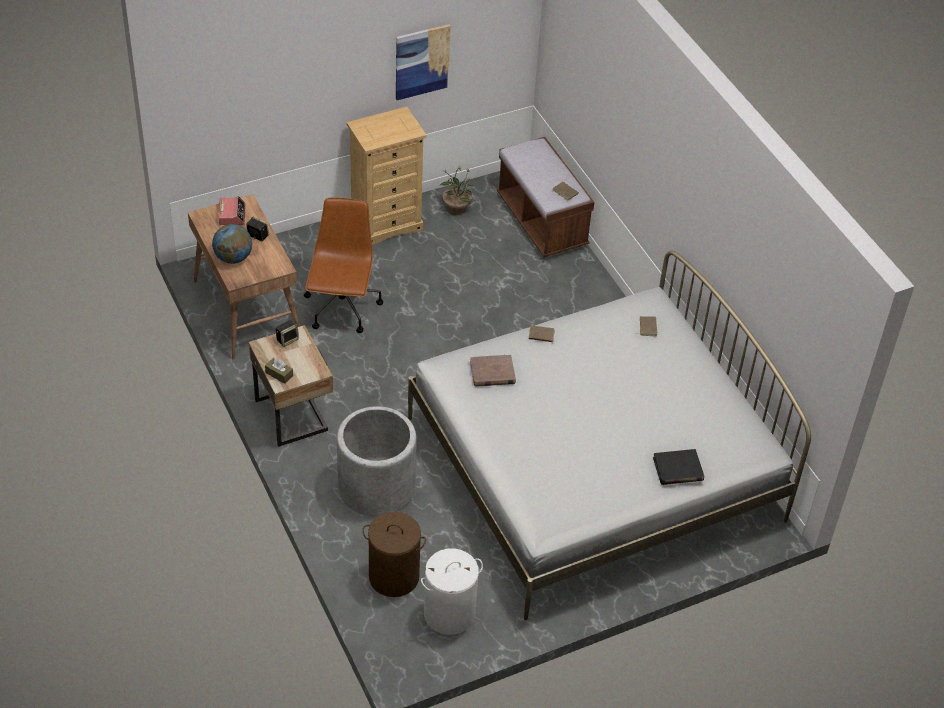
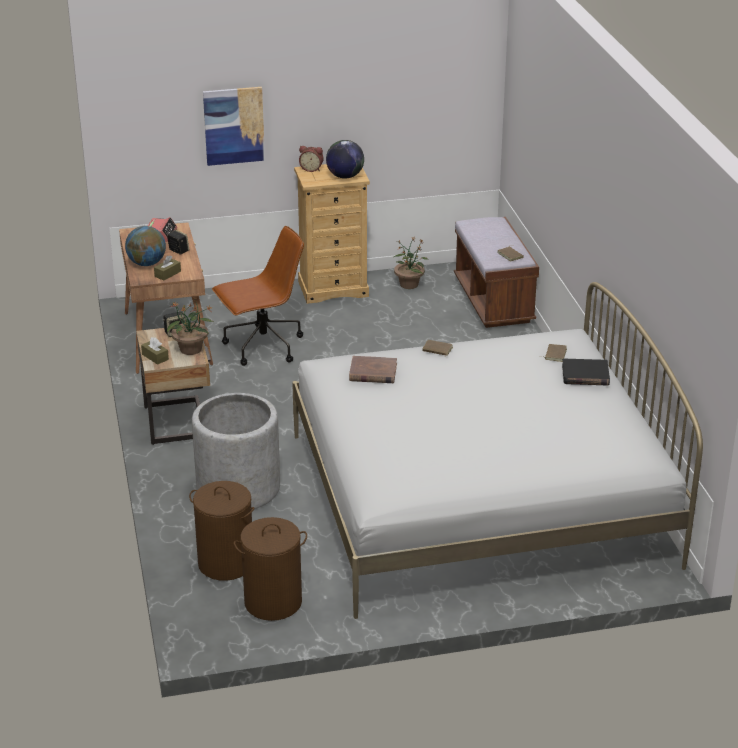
camera: 15 degrees right, 15 degrees down
brown office chair [304,197,384,333] -> brown office chair turned 45 degrees clockwise [212,226,304,366]
picture [396,24,451,100] -> picture moved to [203,87,265,166]
white laundry basket [421,548,483,635] -> brown laundry basket [234,517,307,621]
black book [653,449,704,485] -> black book moved to [562,359,610,386]
none -> brown tissue box [154,255,181,281]
none -> potted plant [167,299,213,355]
none -> alarm clock [299,146,324,172]
none -> globe [326,140,364,179]

